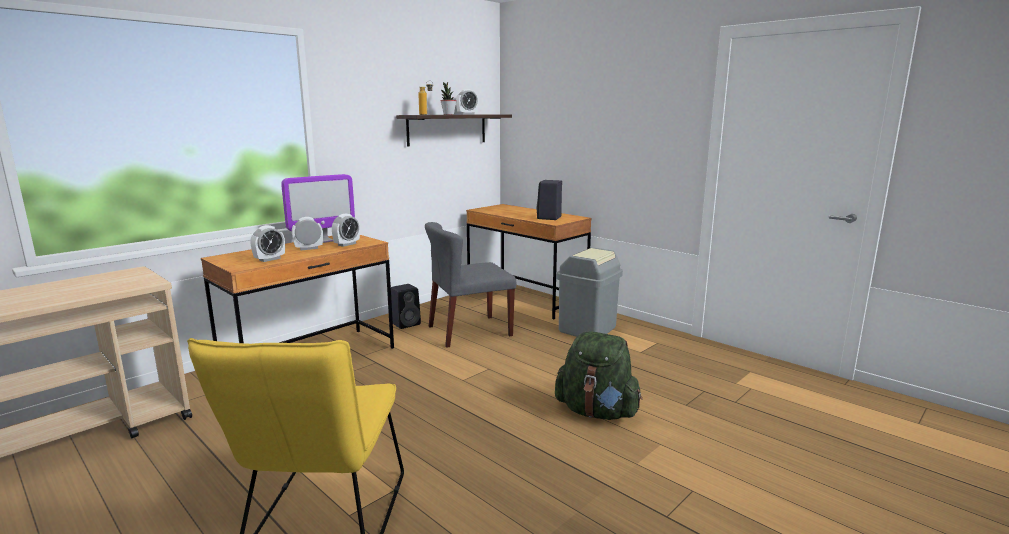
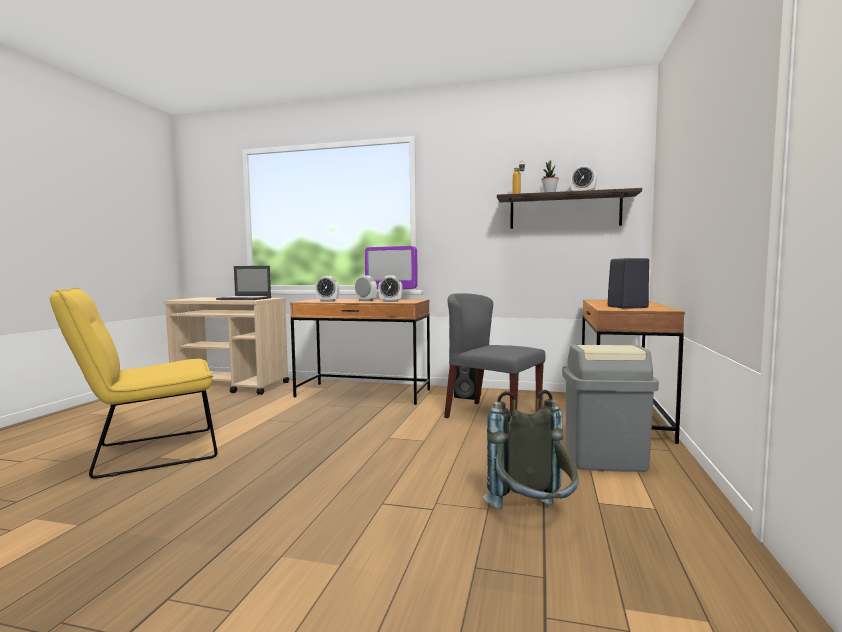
camera: 60 degrees right, 10 degrees down
green backpack [555,331,643,420] -> none
none -> laptop [216,266,271,300]
none -> grey backpack [483,390,579,509]

